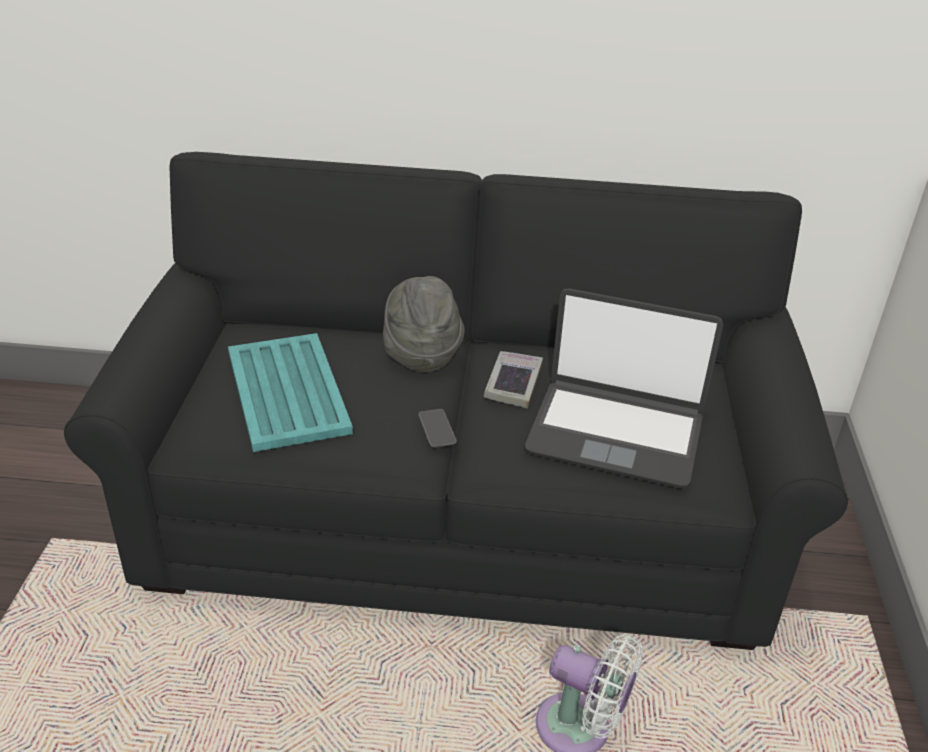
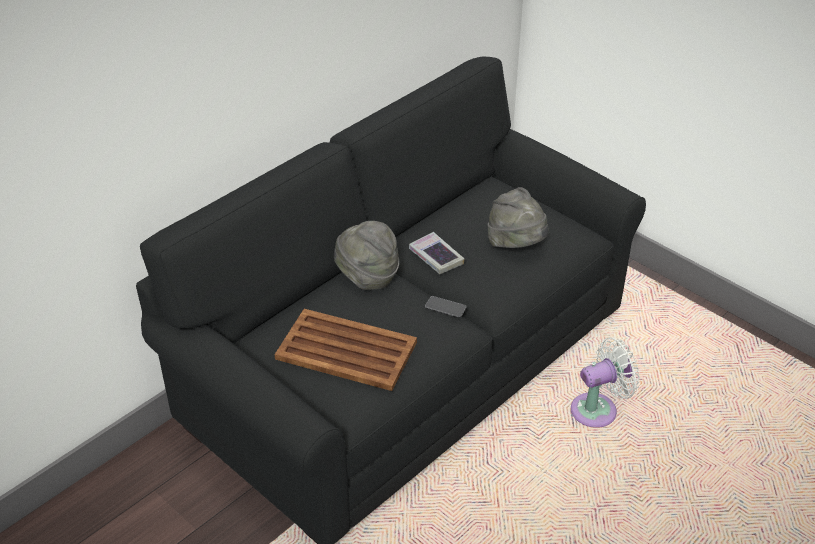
camera: 50 degrees left, 5 degrees up
turquoise tray [228,333,353,452] -> brown tray [275,309,417,391]
laptop [525,288,723,489] -> grey hat [487,187,549,248]

